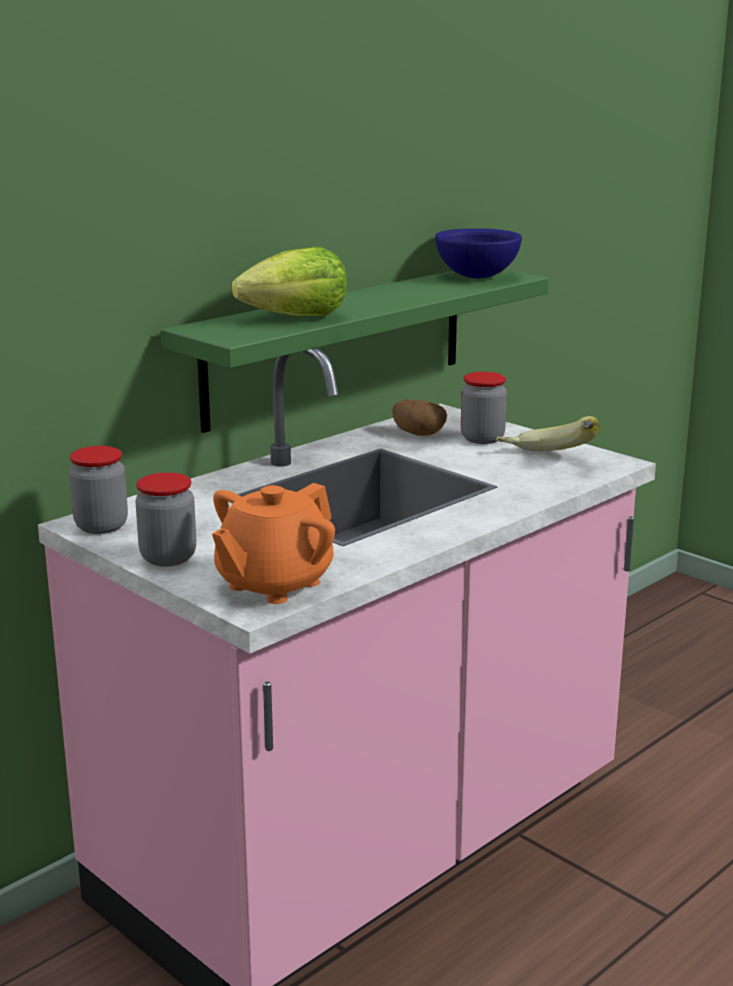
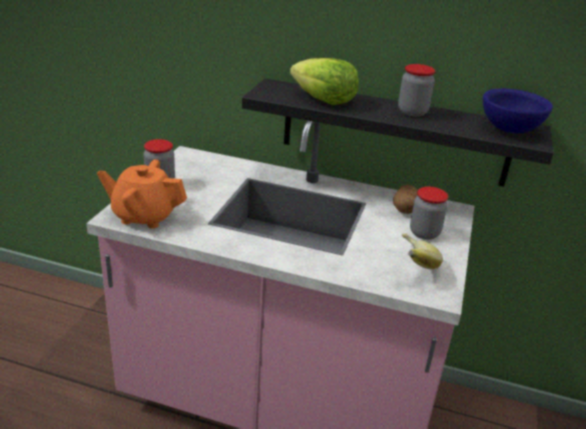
camera: 60 degrees right, 10 degrees up
jar [69,446,128,534] -> jar moved to [398,64,435,117]
green shelf [161,270,549,433] -> black shelf [242,78,554,187]

